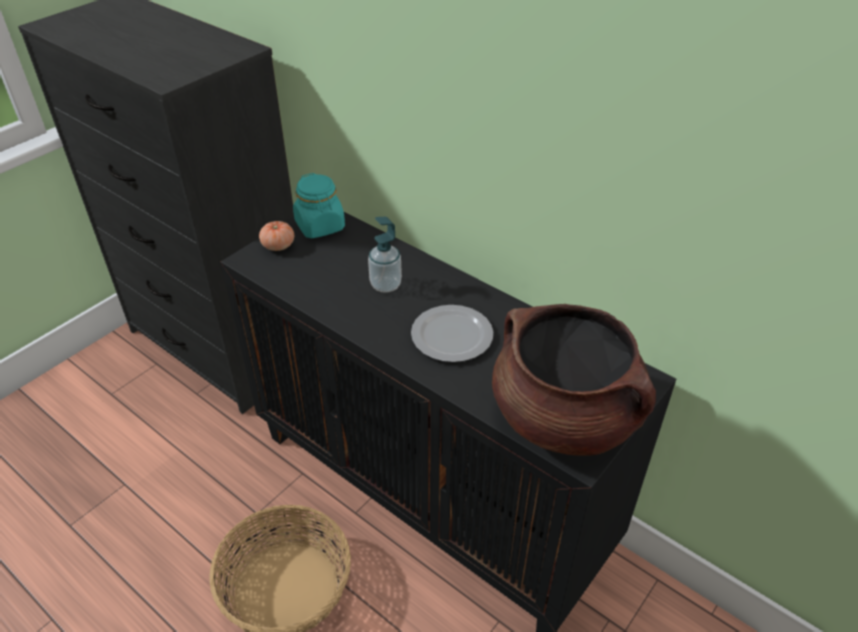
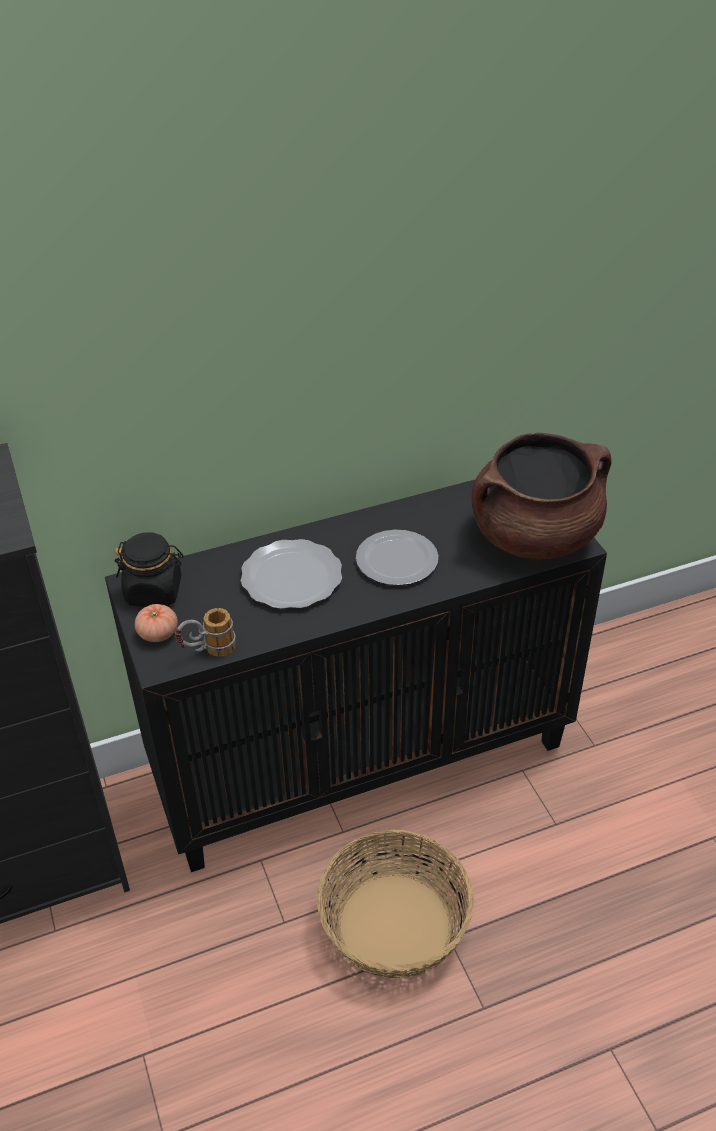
camera: 60 degrees left, 0 degrees up
turquoise jar [293,173,345,238] -> black jar [115,532,184,607]
soap dispenser [368,217,402,292] -> plate [240,539,342,609]
none -> mug [175,608,236,657]

